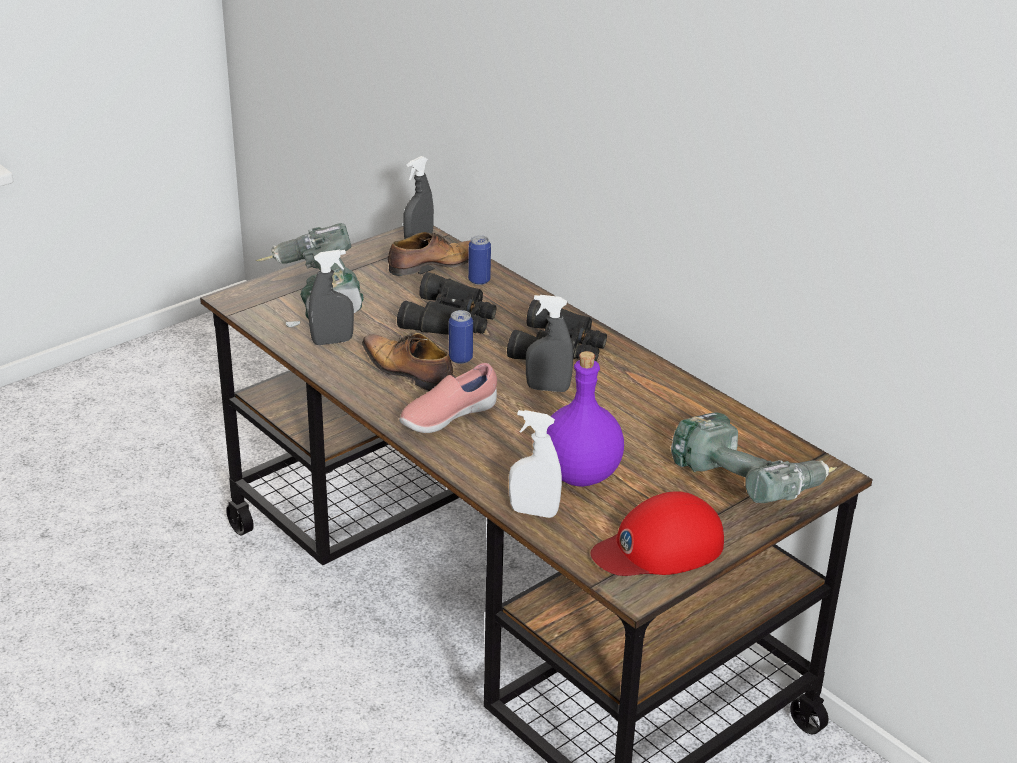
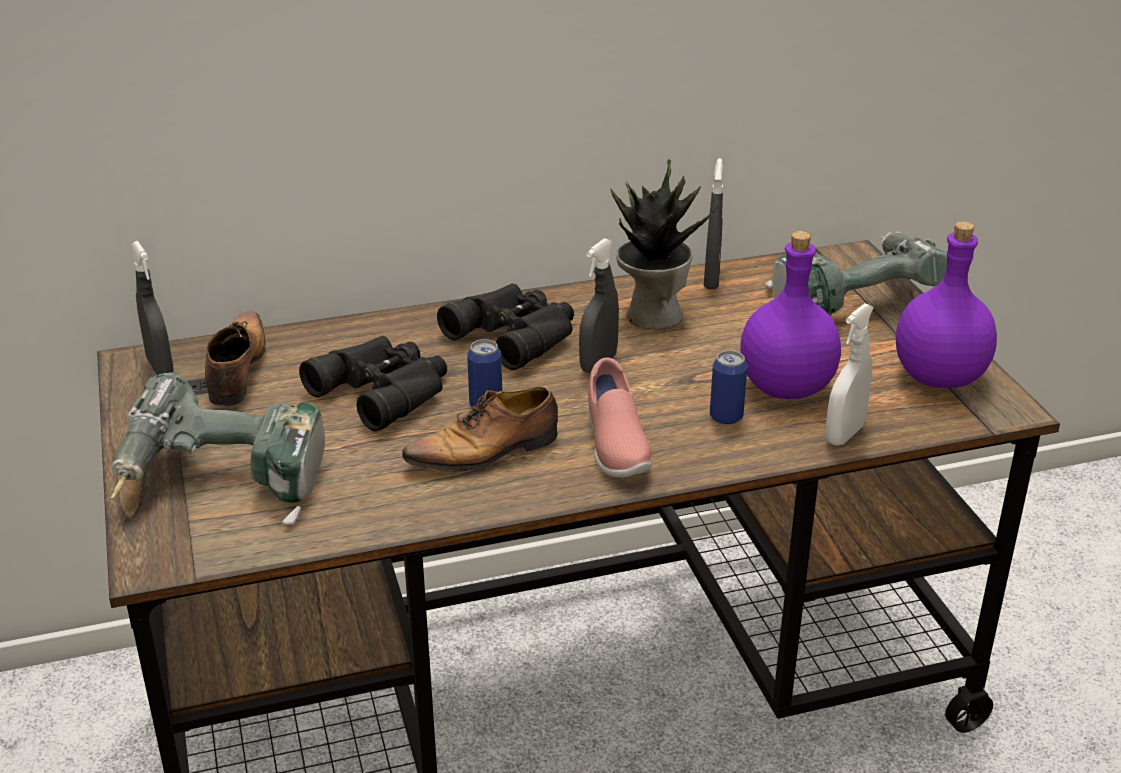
camera: 65 degrees left, 0 degrees up
grey spray bottle [308,250,354,345] -> grey spray bottle moved to [704,158,723,289]
can [468,235,491,285] -> can moved to [710,350,747,425]
red cap [590,491,724,576] -> purple bottle [896,221,997,388]
none -> potted plant [611,159,720,329]

